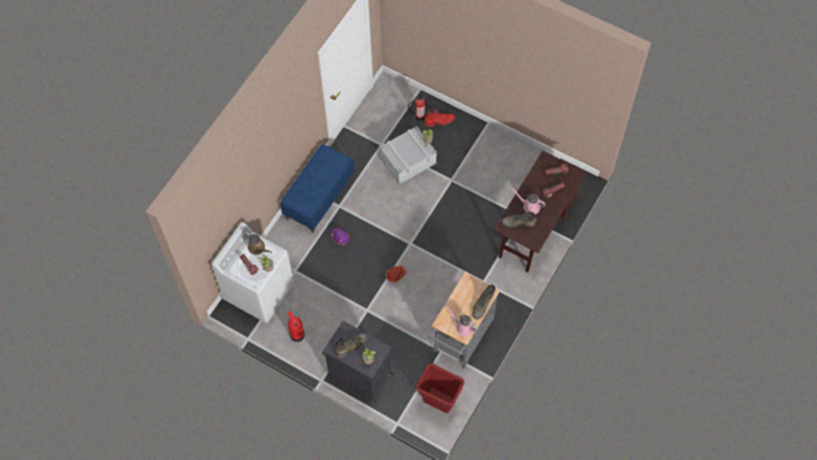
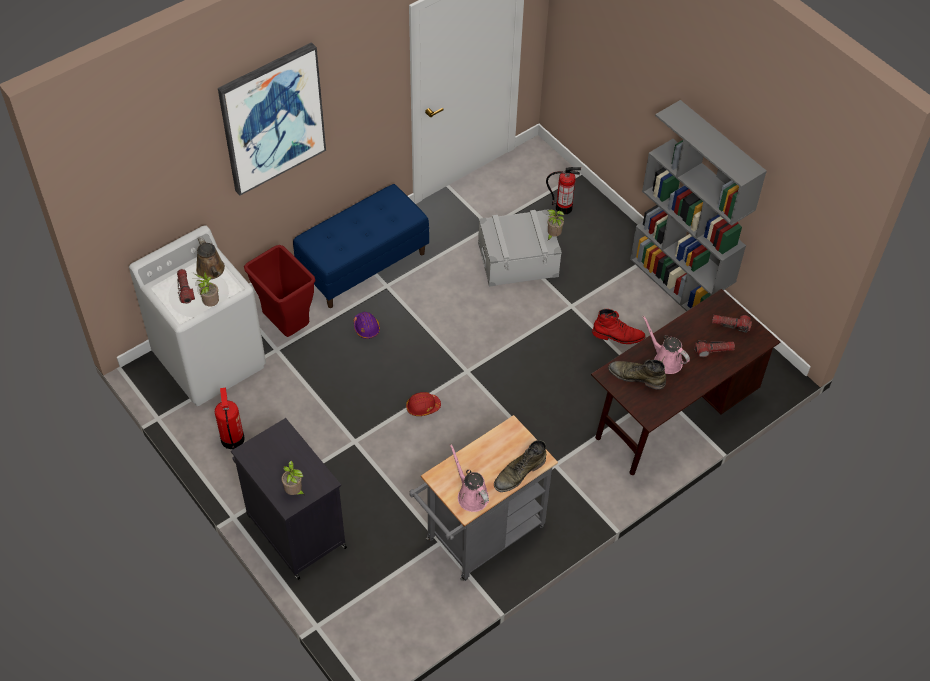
camera: 20 degrees right, 10 degrees down
green boot [335,333,367,357] -> none
red trash can [416,364,464,413] -> red trash can moved to [244,245,315,337]
red boot [424,109,455,126] -> red boot moved to [592,309,646,344]
none -> picture [218,42,326,196]
none -> grey bookcase [630,100,767,311]

